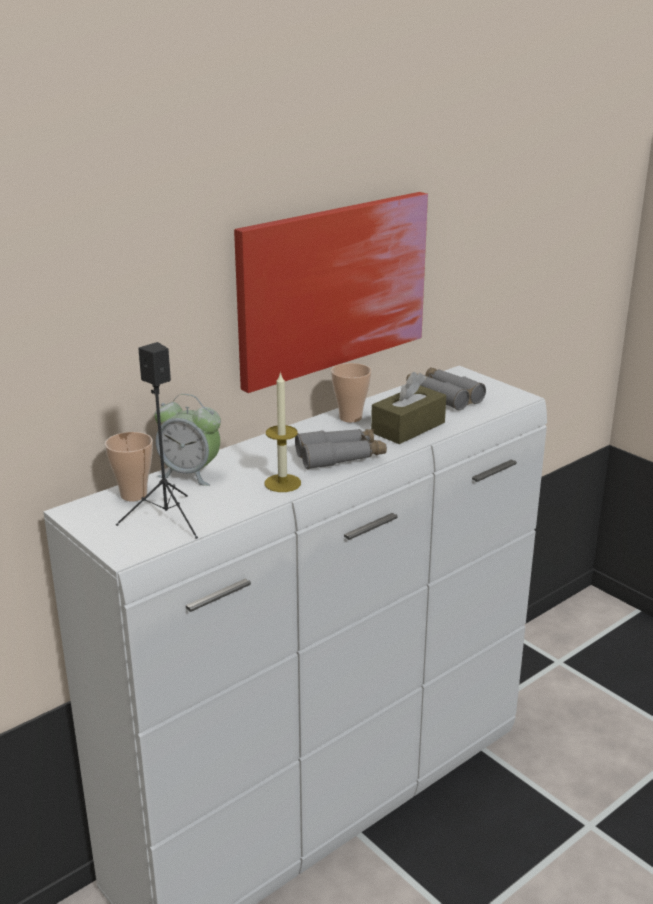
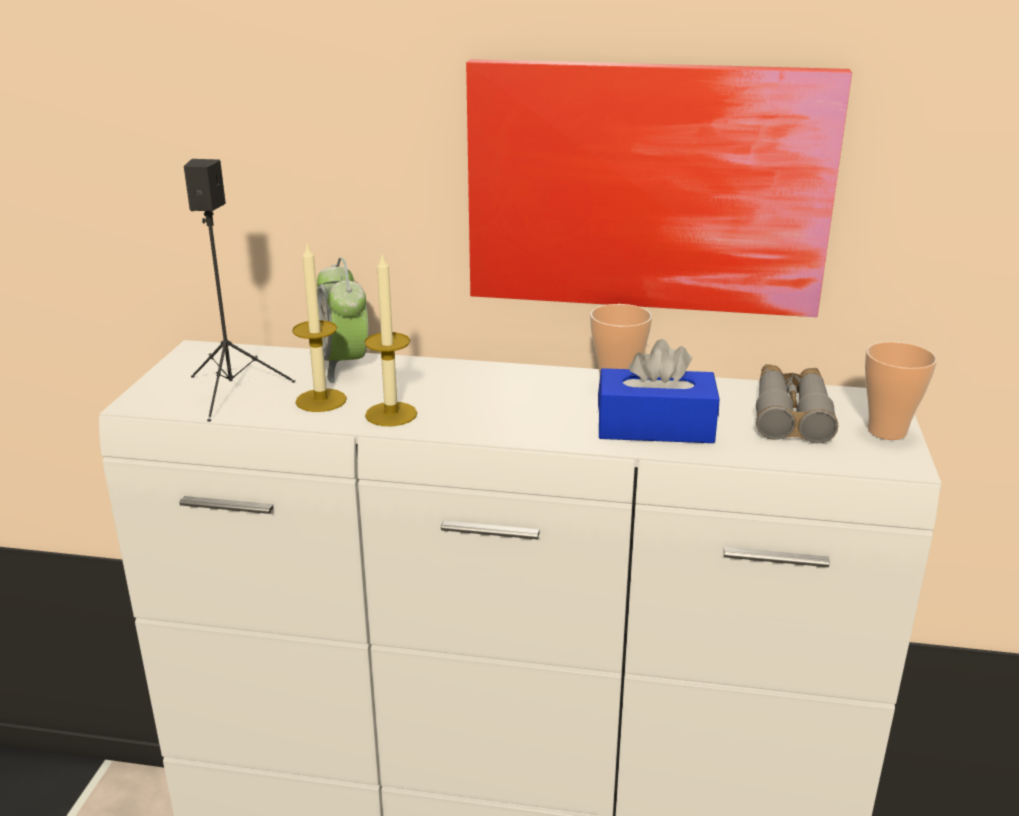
camera: 50 degrees right, 0 degrees up
cup [105,432,153,501] -> cup moved to [865,342,937,440]
grey binoculars [295,429,387,469] -> none
brown tissue box [371,372,446,444] -> blue tissue box [598,339,720,443]
none -> candle [292,245,347,412]

